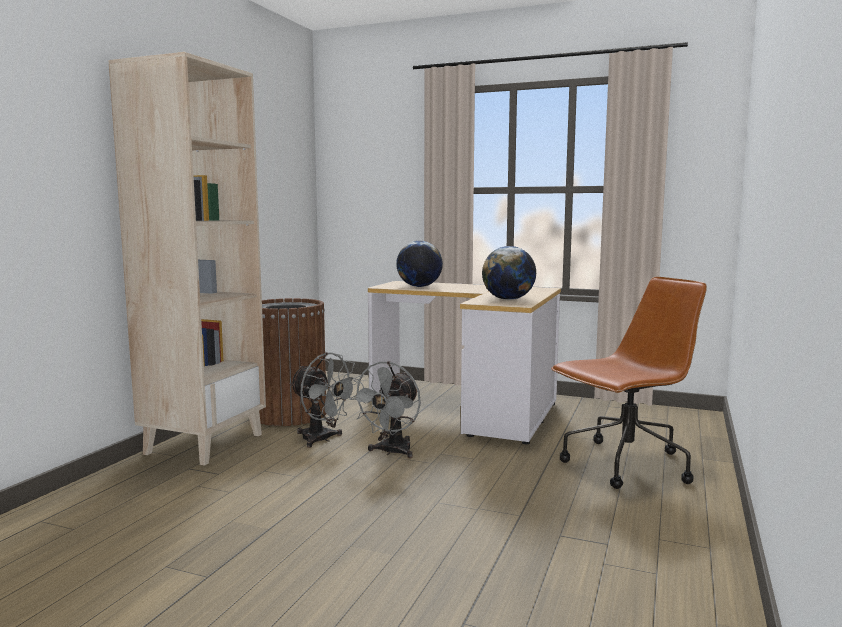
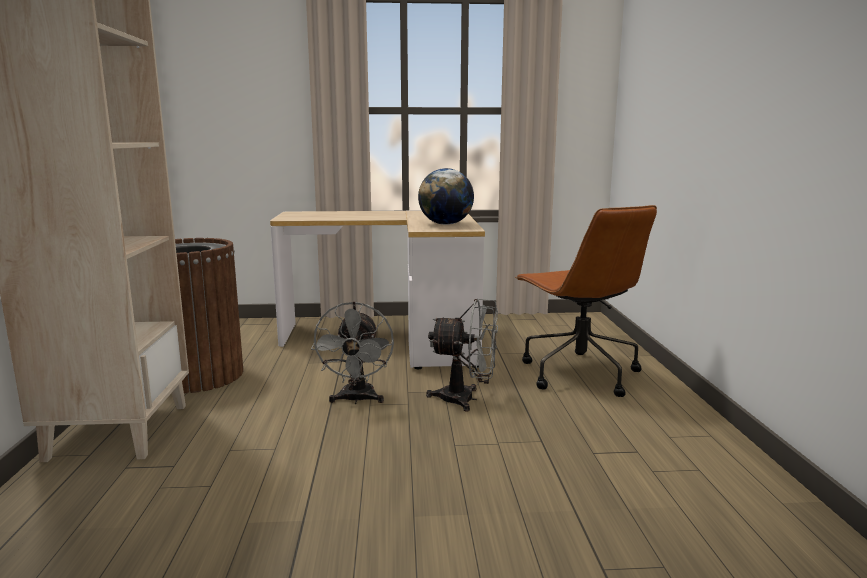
camera: 25 degrees left, 5 degrees up
grey fan [290,352,359,448] -> grey fan moved to [426,299,498,412]
globe [396,241,443,287] -> none
brown office chair [551,277,707,489] -> brown office chair turned 120 degrees clockwise [515,205,657,397]

